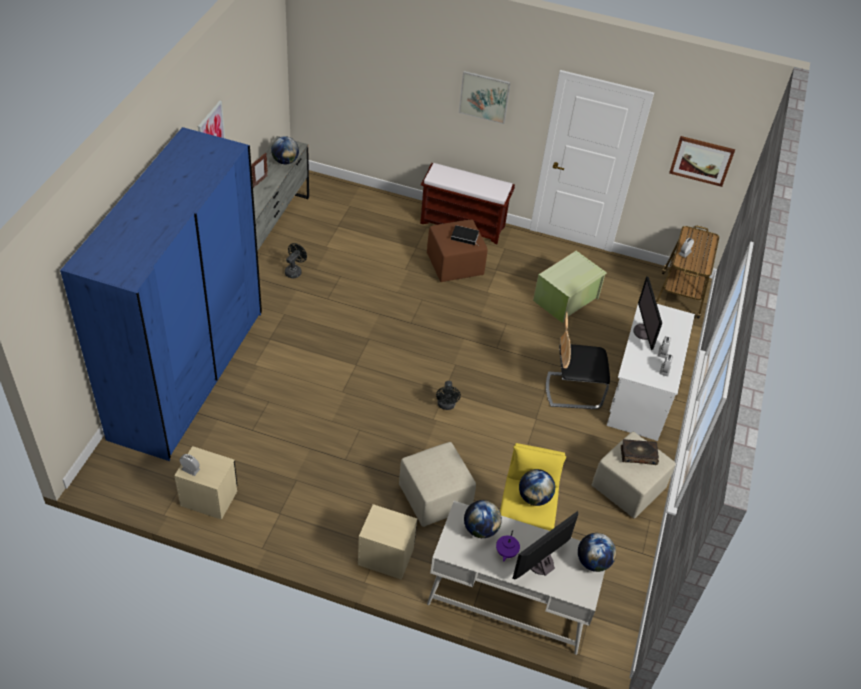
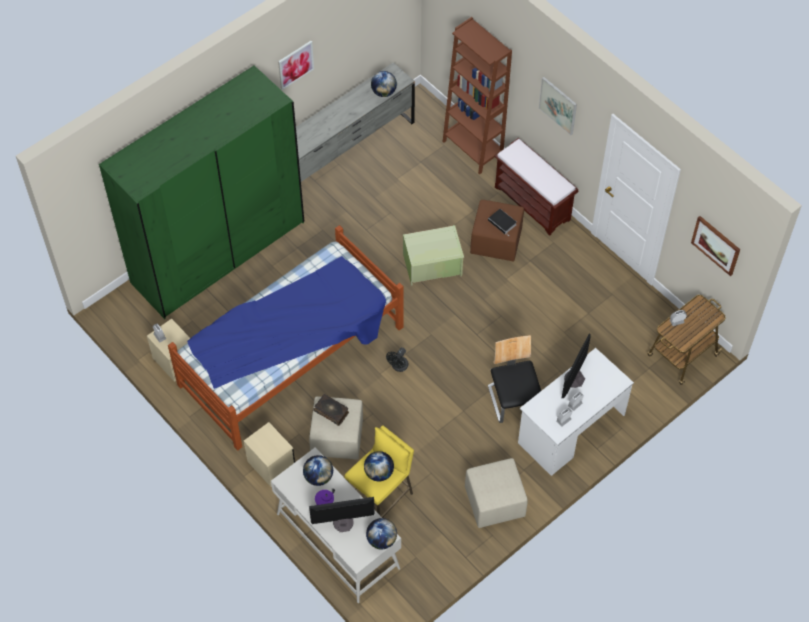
camera: 35 degrees right, 10 degrees up
blue wardrobe [60,127,262,461] -> green wardrobe [99,65,304,319]
picture frame [251,153,268,187] -> none
black fan [285,243,307,278] -> none
green storage box [533,251,607,323] -> green storage box moved to [403,225,464,286]
chair [546,311,610,409] -> chair turned 45 degrees clockwise [488,335,541,423]
book [621,439,659,465] -> book moved to [313,394,349,426]
none -> bed [168,225,403,451]
none -> brown bookcase [443,17,512,175]

